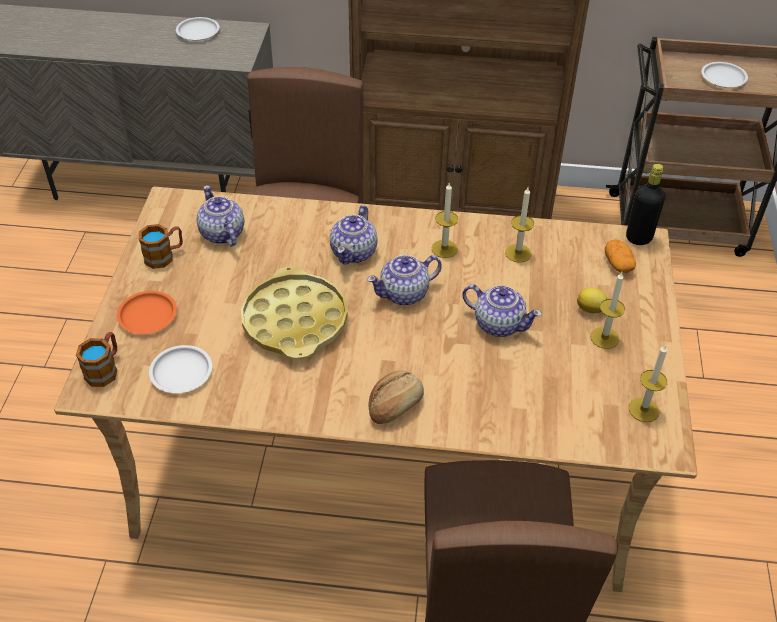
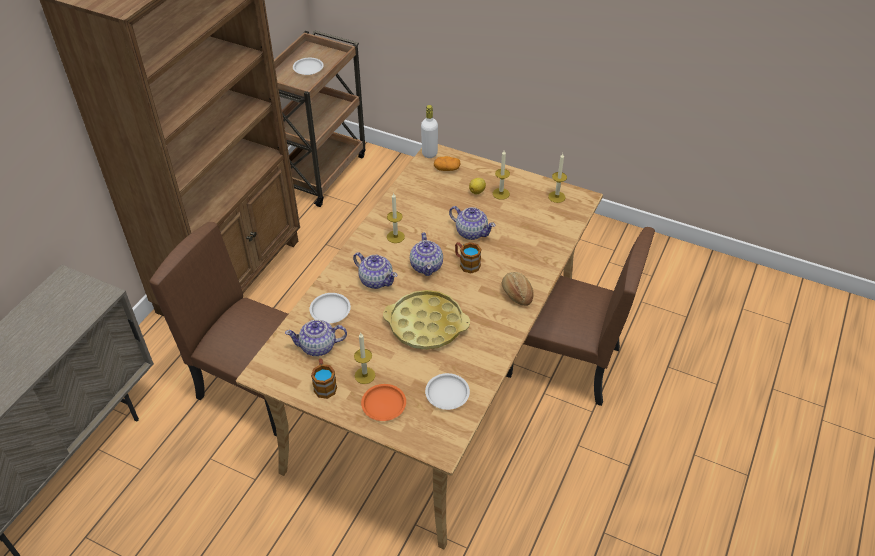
camera: 70 degrees left, 0 degrees up
mug [76,332,117,387] -> mug moved to [455,242,481,273]
white plate [176,17,219,40] -> white plate moved to [310,293,351,323]
teapot [462,284,542,337] -> teapot turned 75 degrees clockwise [449,206,496,240]
candle [505,188,534,263] -> candle moved to [354,333,375,384]
black bottle [626,164,666,245] -> white bottle [421,105,438,158]

